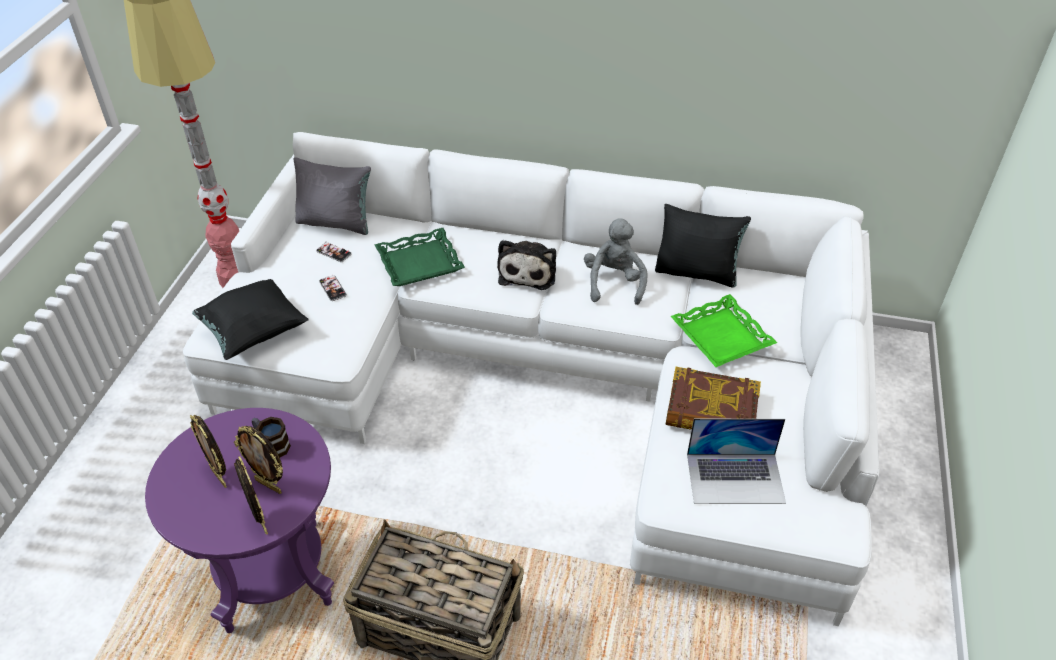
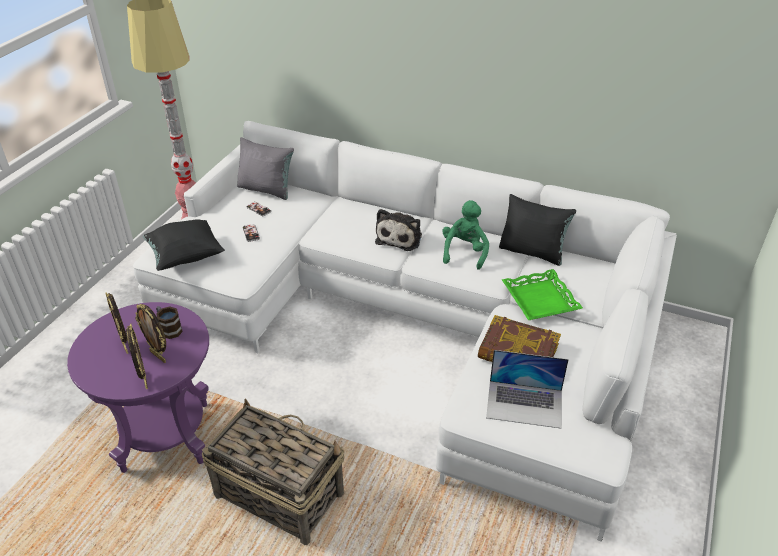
camera: 10 degrees right, 5 degrees down
green tray [374,228,465,286] -> none
grey plush toy [584,218,647,305] -> green plush toy [442,200,489,270]

